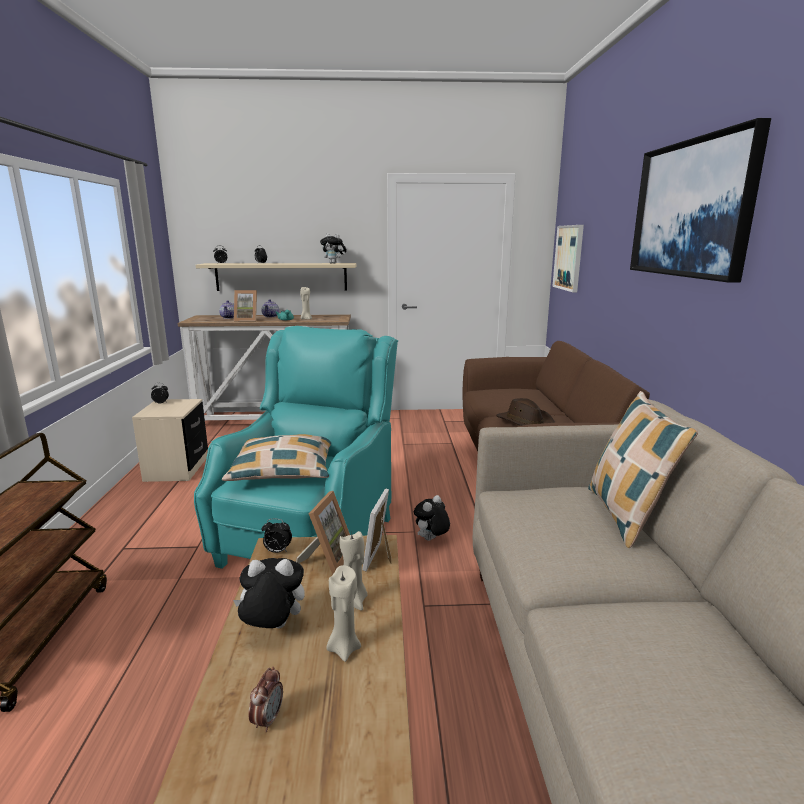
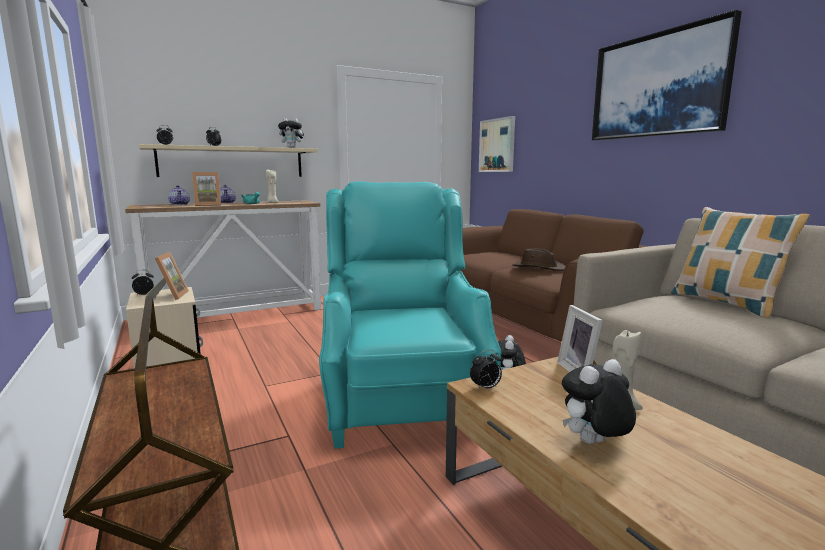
camera: 25 degrees left, 5 degrees down
pillow [222,434,331,481] -> none
alarm clock [248,666,283,732] -> none
picture frame [296,491,350,575] -> picture frame moved to [147,252,189,300]
beige candle [326,565,361,662] -> none

